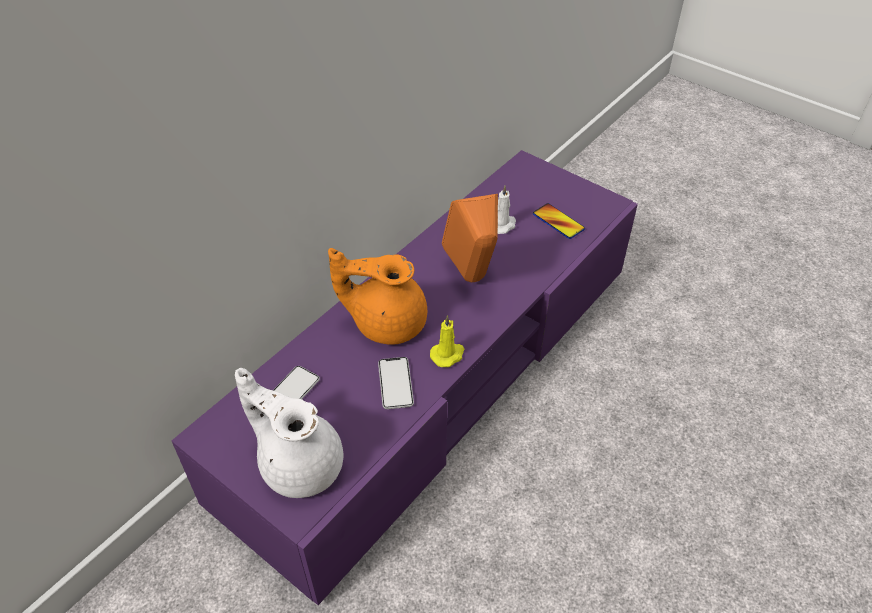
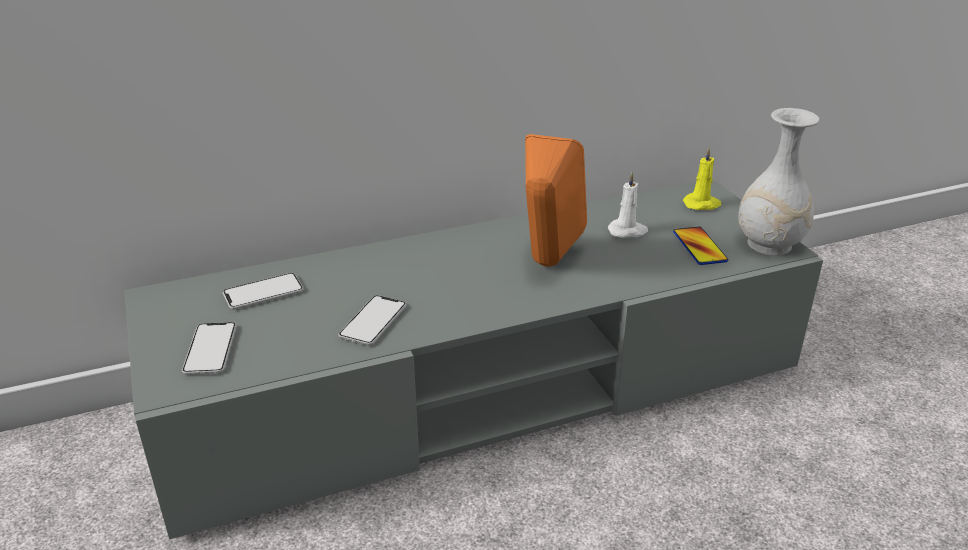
camera: 30 degrees right, 15 degrees down
purple tv stand [172,150,638,605] -> grey tv stand [125,179,823,539]
white teapot [235,368,343,498] -> phone [182,322,237,375]
orange teapot [328,248,427,345] -> none
yellow candle [430,315,464,367] -> yellow candle moved to [683,147,721,210]
none -> white vase [738,108,820,256]

